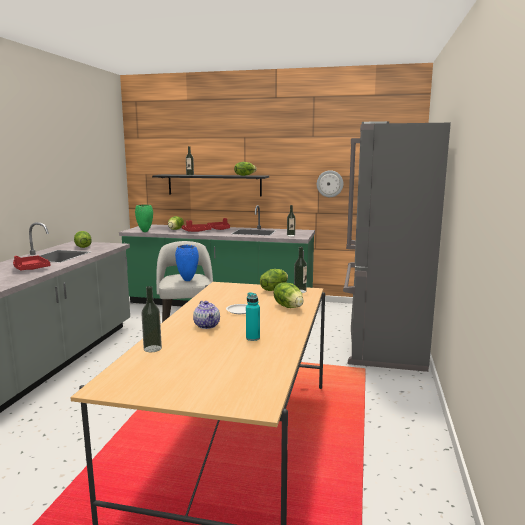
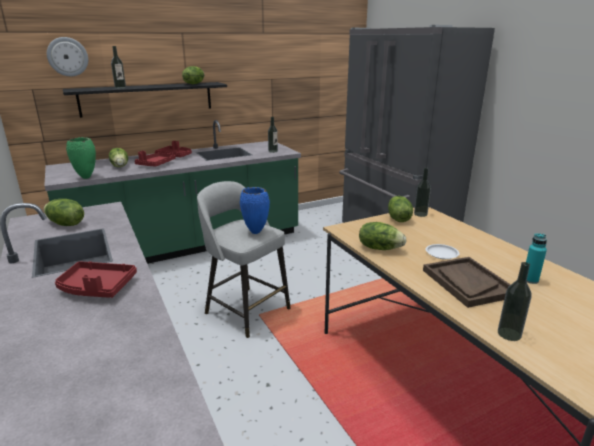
camera: 40 degrees left, 10 degrees up
teapot [193,301,220,329] -> brown tray [423,257,511,308]
lettuce [274,282,304,308] -> lettuce moved to [359,222,406,250]
wall clock [317,170,343,197] -> wall clock moved to [47,37,88,76]

